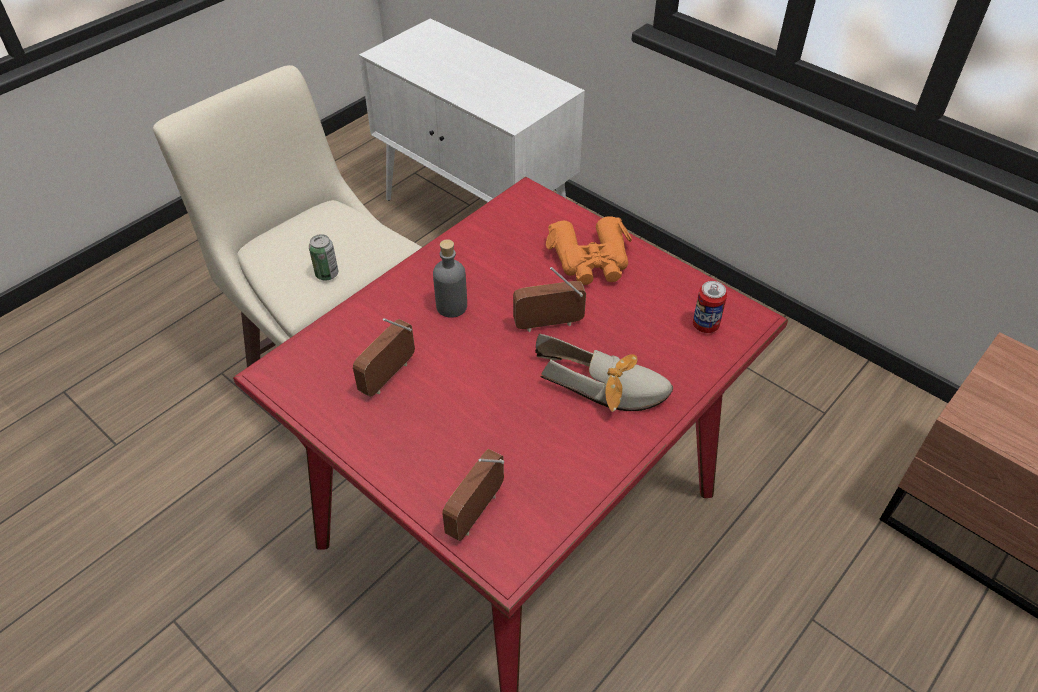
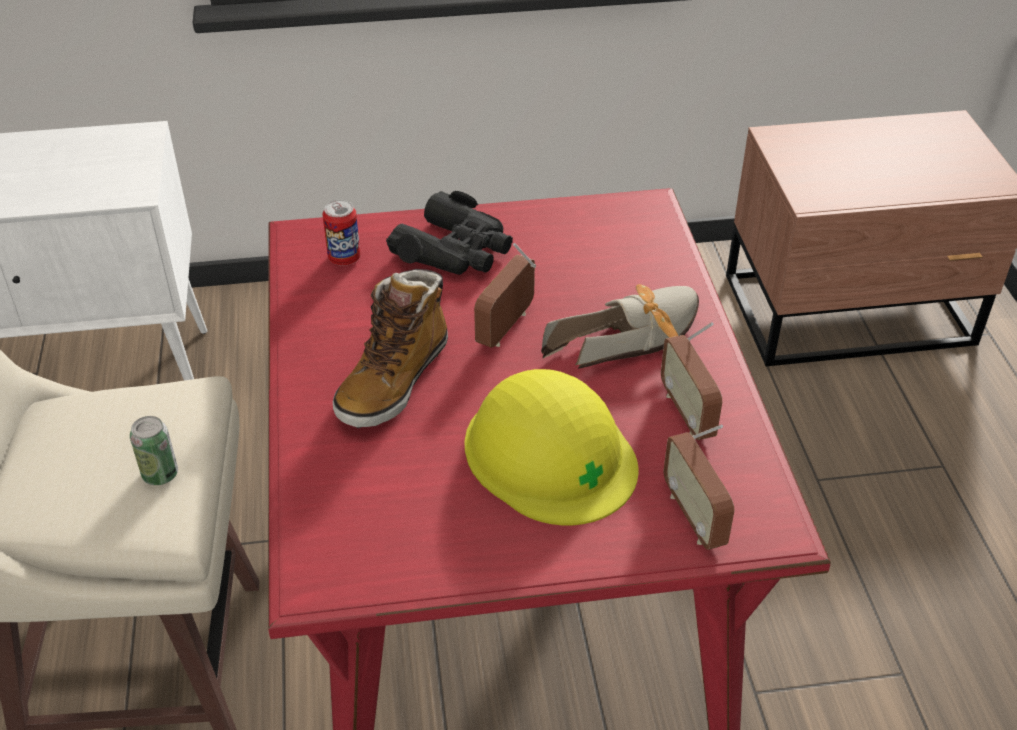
camera: 50 degrees left, 5 degrees down
radio [353,318,415,397] -> radio moved to [661,322,722,440]
grey bottle [433,239,467,318] -> boot [333,269,448,428]
orange binoculars [546,216,632,285] -> black binoculars [386,191,513,275]
can [693,281,727,333] -> can moved to [322,200,361,266]
none -> yellow hard hat [464,369,638,525]

